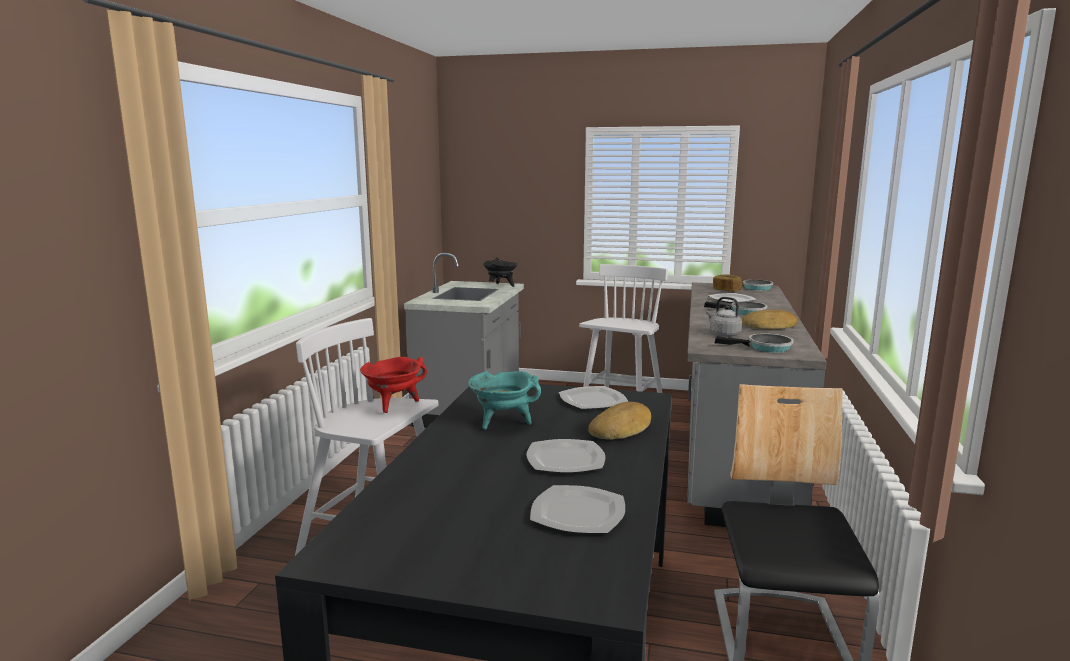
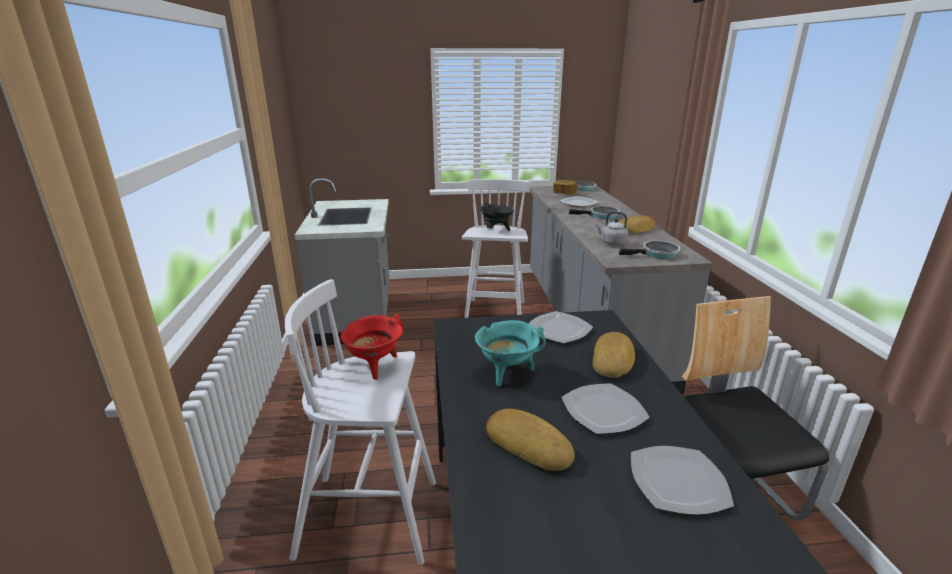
camera: 20 degrees left, 10 degrees up
black cooking pot [483,257,518,287] -> black cooking pot moved to [481,202,514,231]
none -> bread [486,409,575,471]

